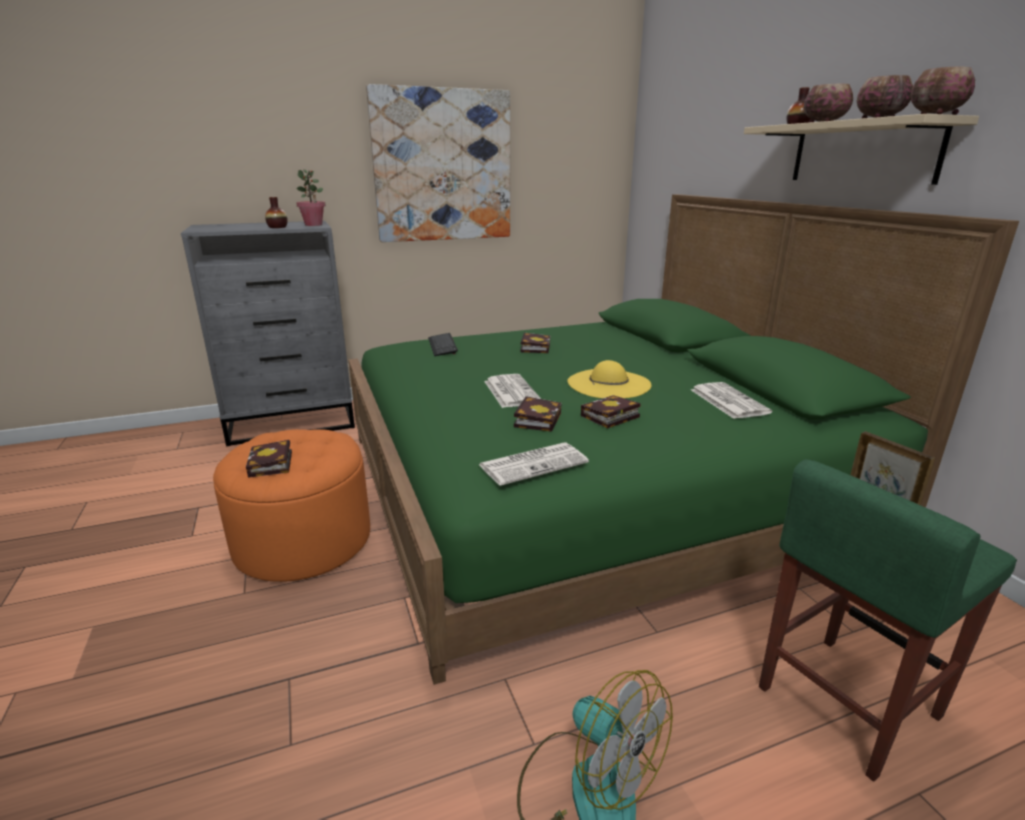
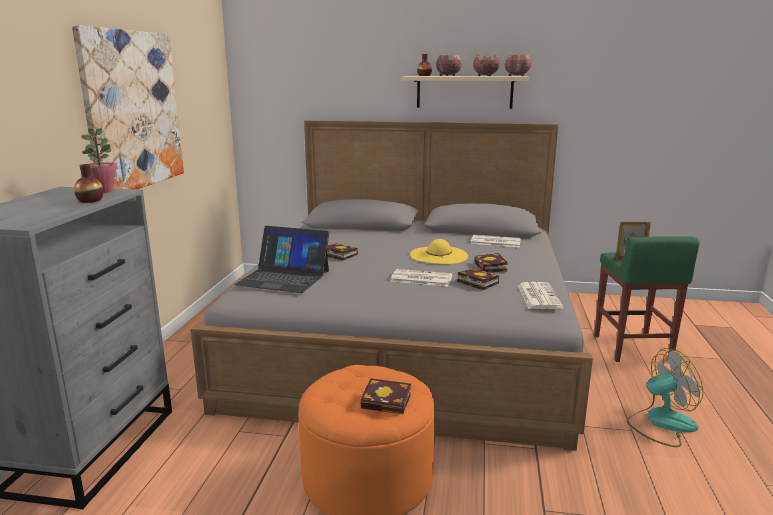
camera: 60 degrees left, 5 degrees down
green bed [348,194,1019,685] -> grey bed [190,120,593,451]
keyboard [428,333,458,356] -> laptop [234,226,329,293]

